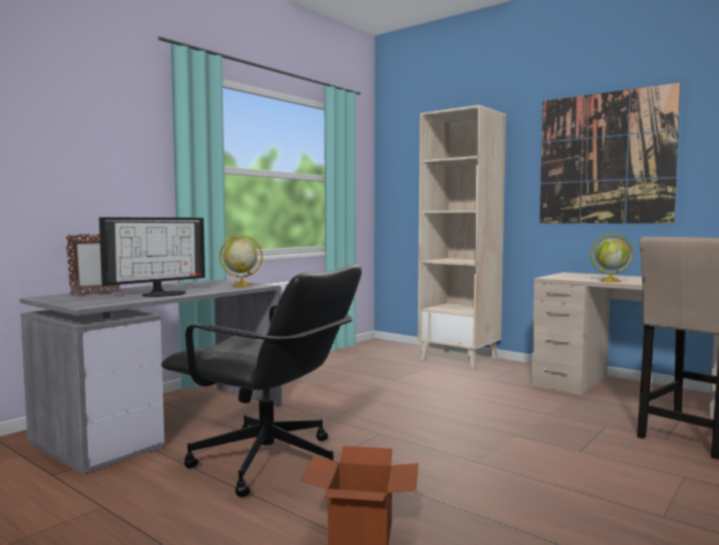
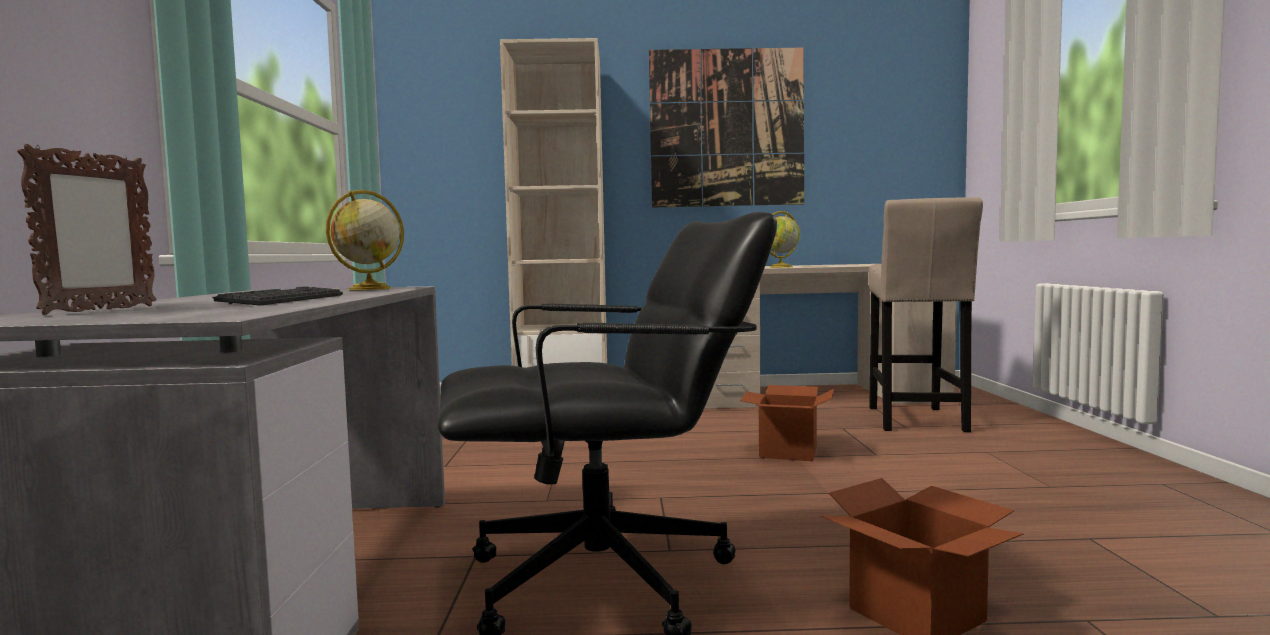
camera: 40 degrees left, 0 degrees up
monitor [99,217,205,297] -> keyboard [213,286,343,306]
none -> cardboard box [740,385,834,461]

